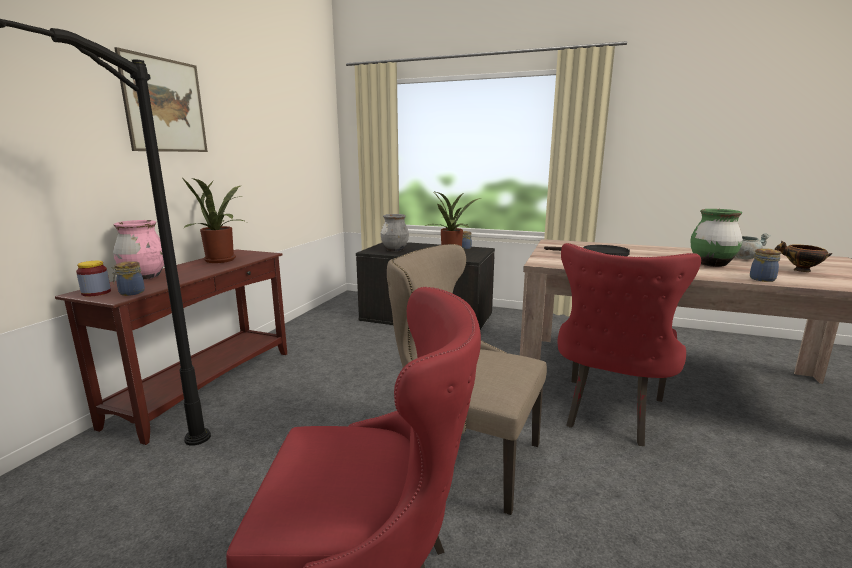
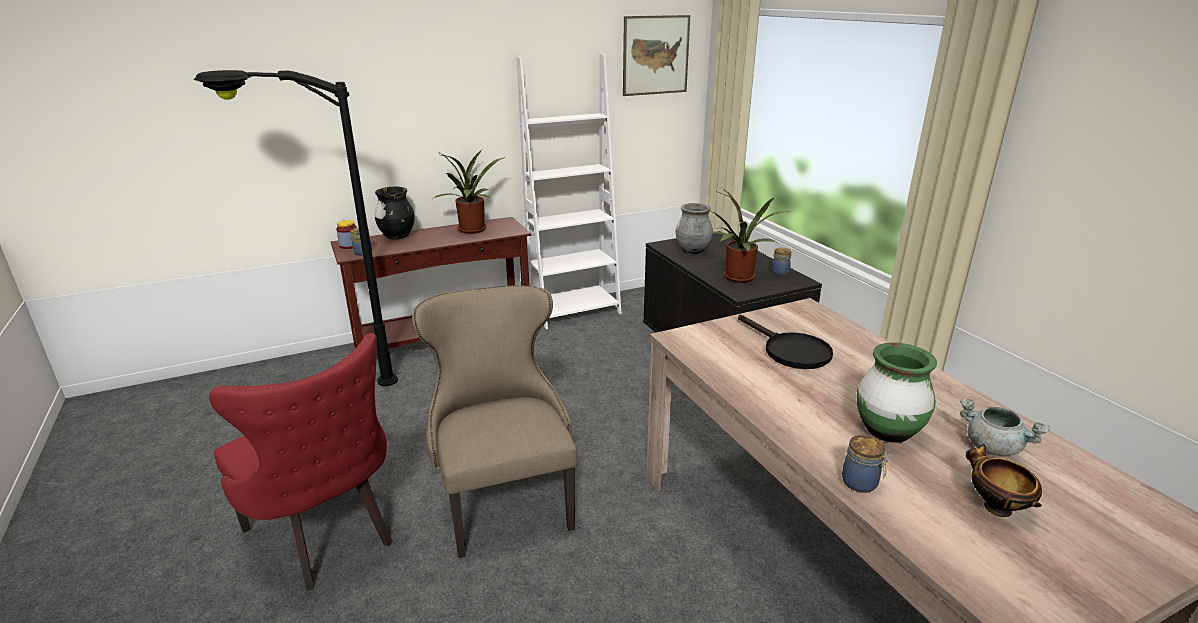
camera: 45 degrees right, 10 degrees up
pink vase [113,220,164,280] -> black vase [374,187,415,240]
picture [114,47,208,152] -> picture moved to [623,15,690,96]
red chair [558,243,701,446] -> none
none -> white bookcase [517,53,622,329]

